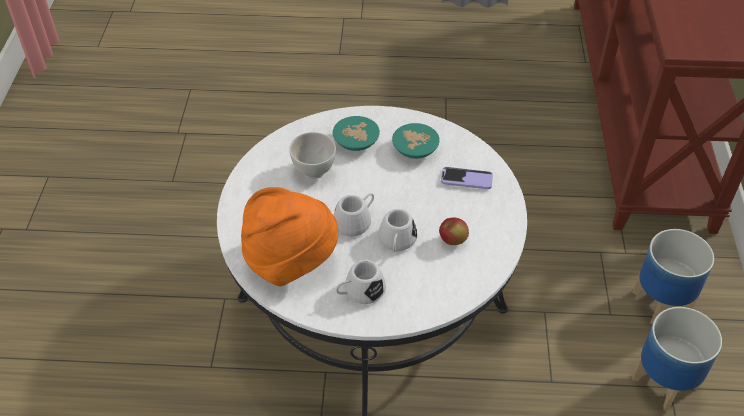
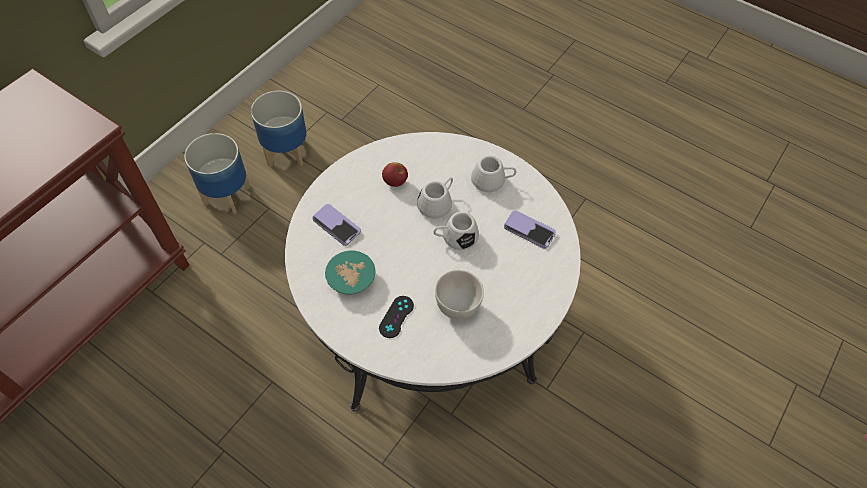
camera: 150 degrees left, 10 degrees up
orange hat [241,187,338,286] -> phone [504,210,556,249]
turquoise bowl [333,116,380,151] -> black game controller [379,296,414,338]

